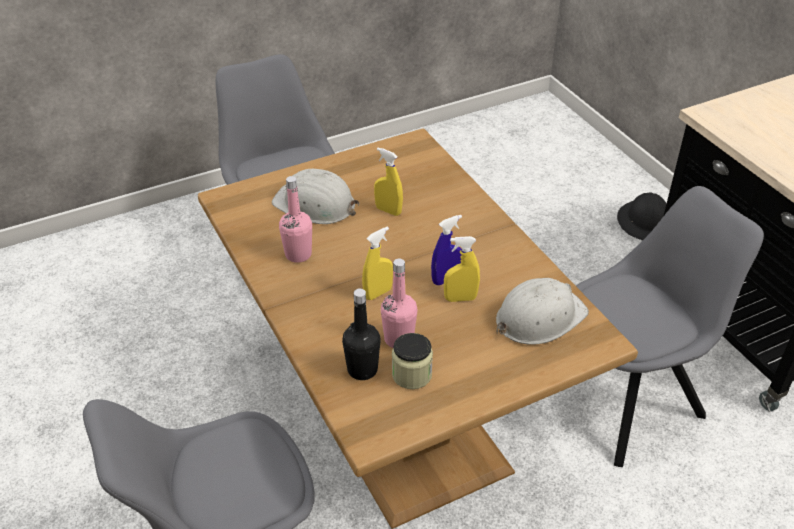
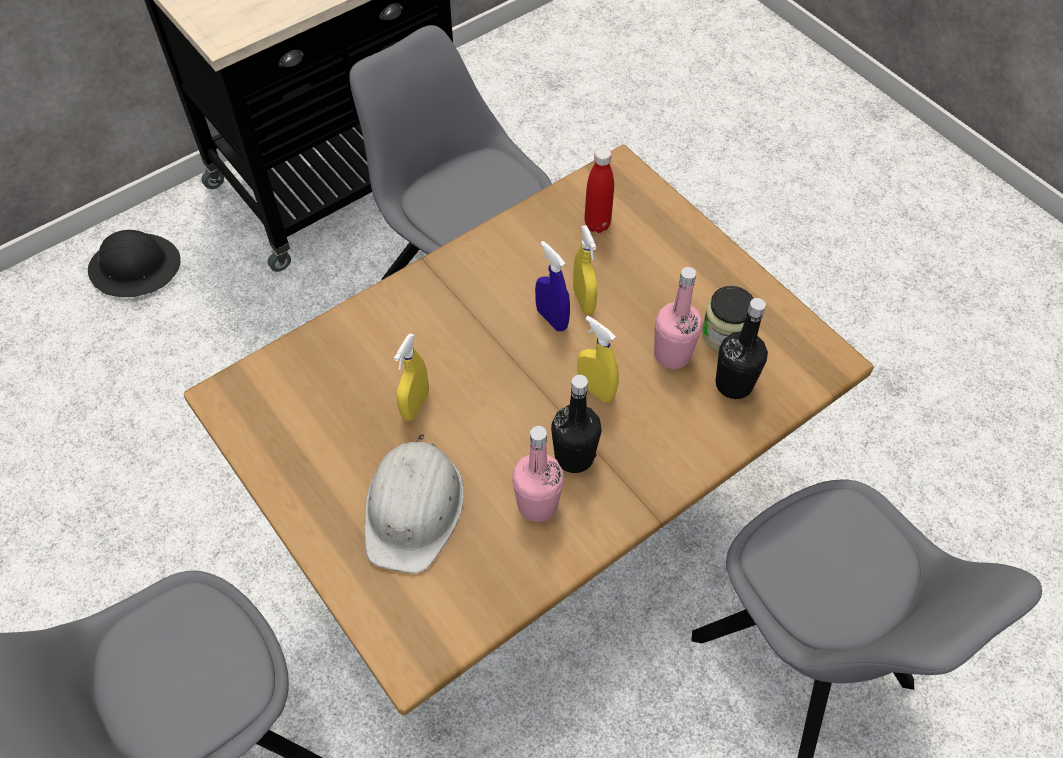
camera: 100 degrees left, 15 degrees up
white hard hat [496,278,589,345] -> red bottle [584,147,614,233]
none -> black bottle [551,375,602,473]

